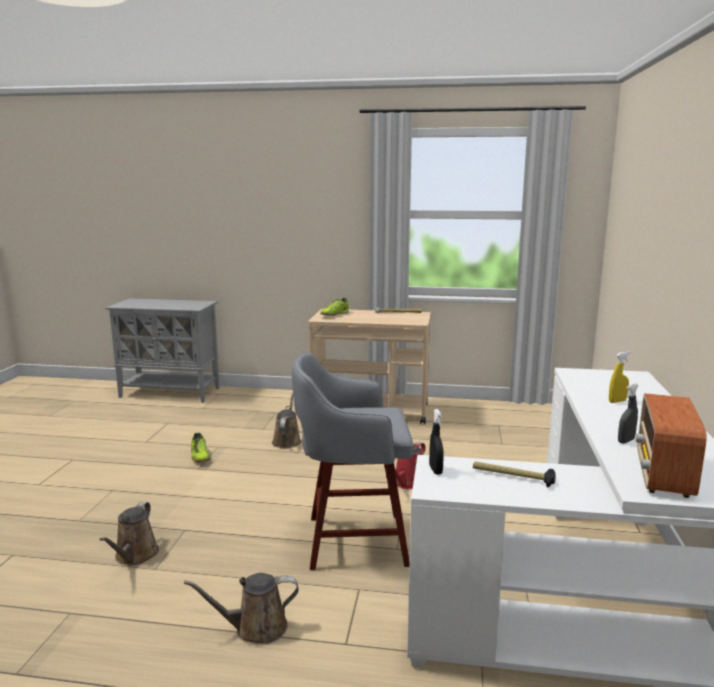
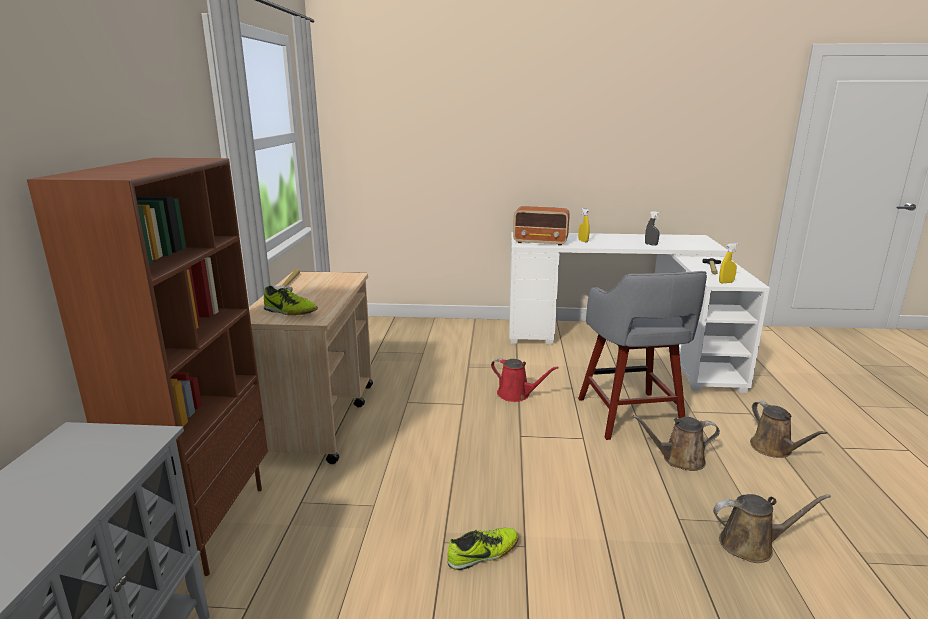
camera: 95 degrees left, 5 degrees up
brown watering can [272,393,301,448] -> brown watering can moved to [633,415,720,471]
black spray bottle [429,409,444,475] -> yellow spray bottle [719,243,739,283]
radio [636,393,707,498] -> radio moved to [513,207,570,246]
none -> brown bookcase [27,158,268,576]

